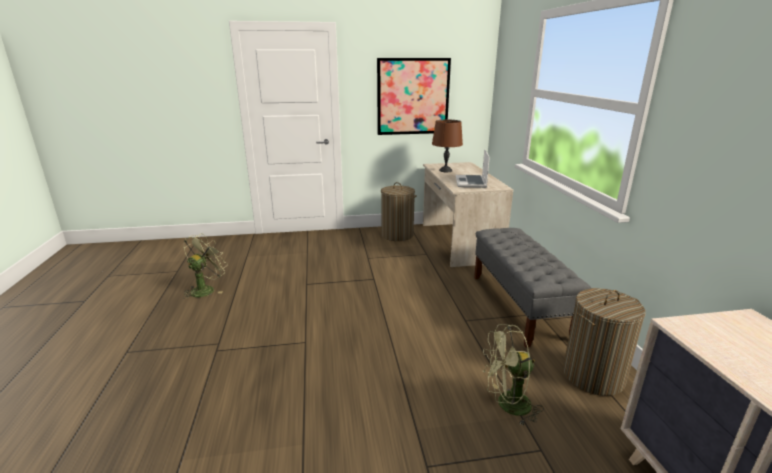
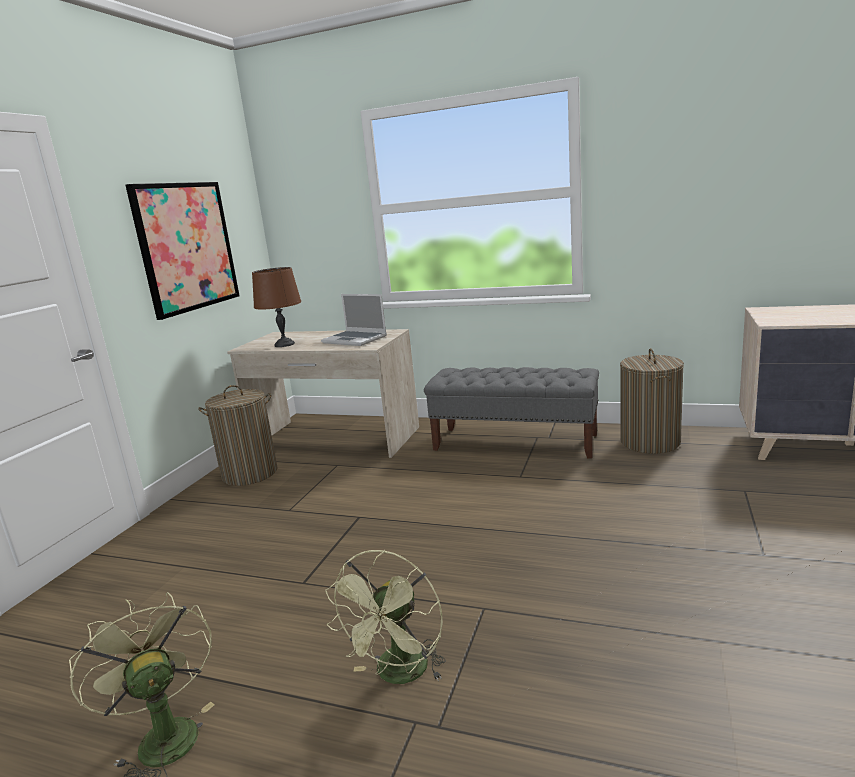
camera: 60 degrees left, 5 degrees down
green fan [483,324,544,425] -> green fan moved to [325,550,446,684]

